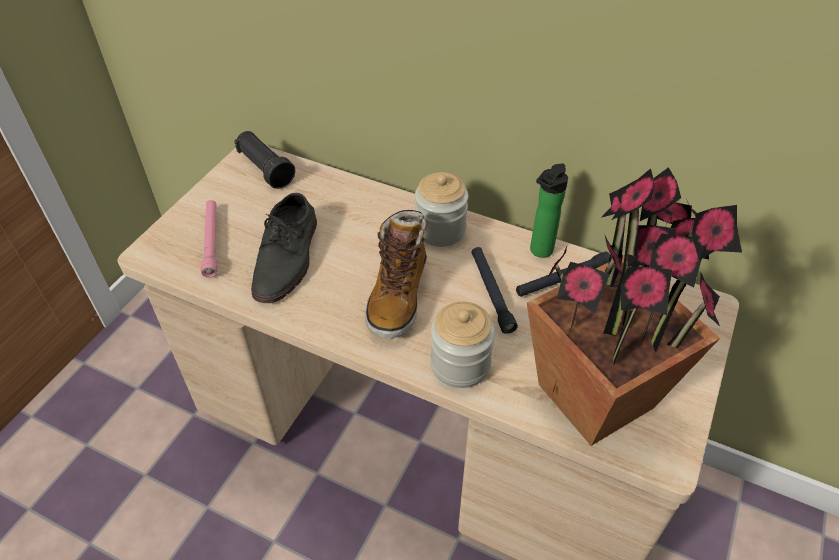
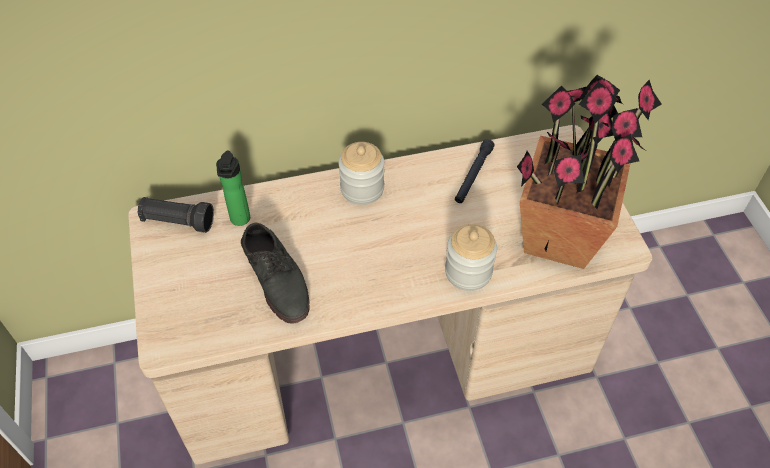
camera: 40 degrees left, 5 degrees up
pink flashlight [201,200,218,278] -> none
boot [365,210,427,339] -> none
black flashlight [472,247,518,334] -> none
bottle [530,163,568,258] -> bottle moved to [216,150,250,226]

